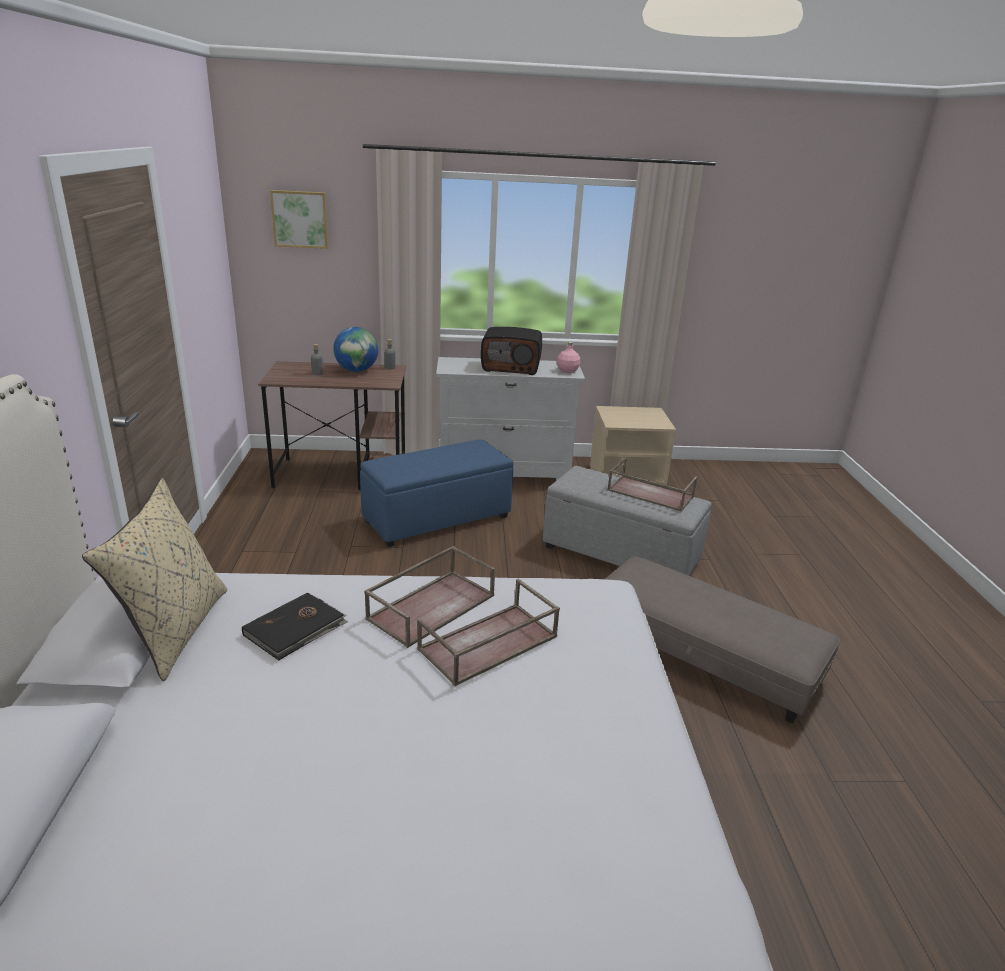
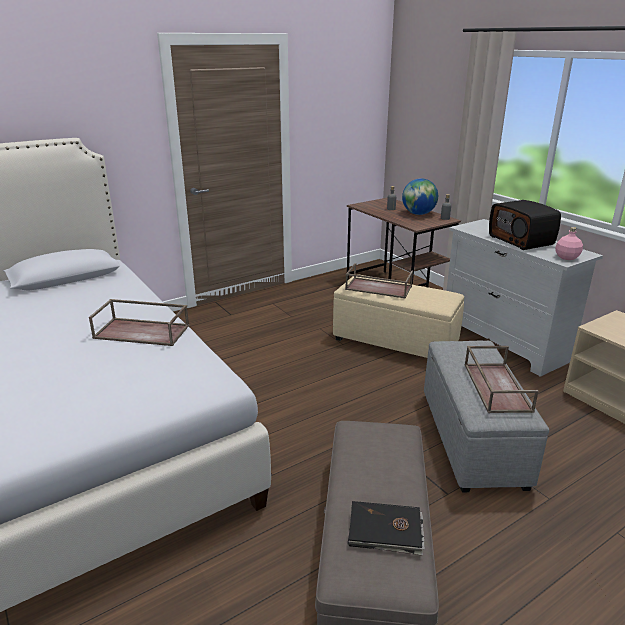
camera: 60 degrees right, 0 degrees up
beige pillow [82,478,227,681] -> none
black book [242,592,348,661] -> black book moved to [347,501,425,556]
picture [270,190,329,249] -> none
blue ottoman [360,440,514,547] -> beige ottoman [333,274,464,358]
brown tray [417,578,560,686] -> brown tray moved to [345,263,413,299]

